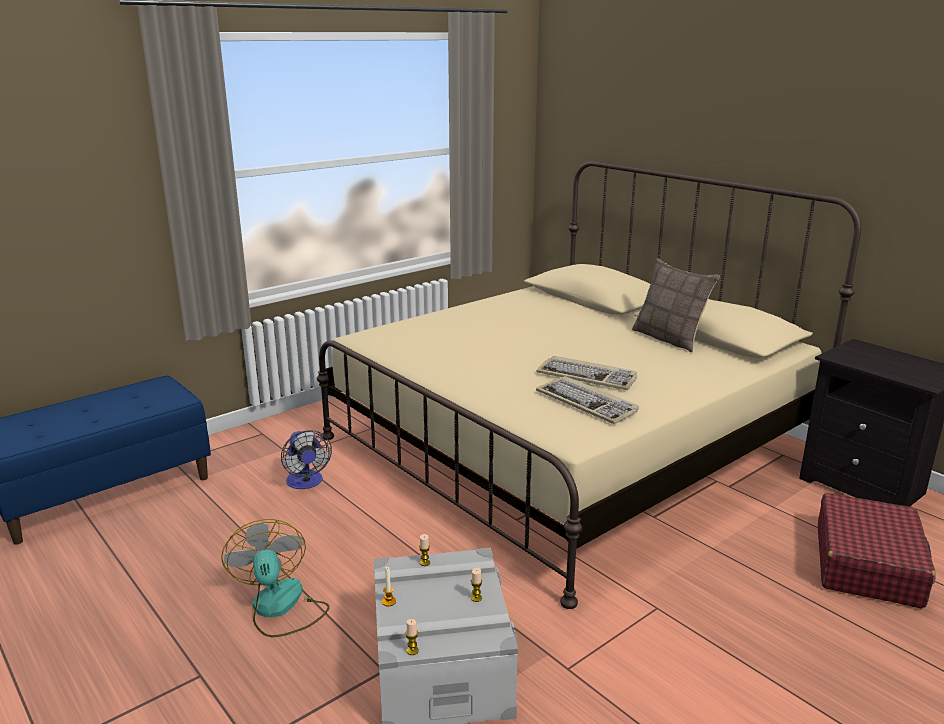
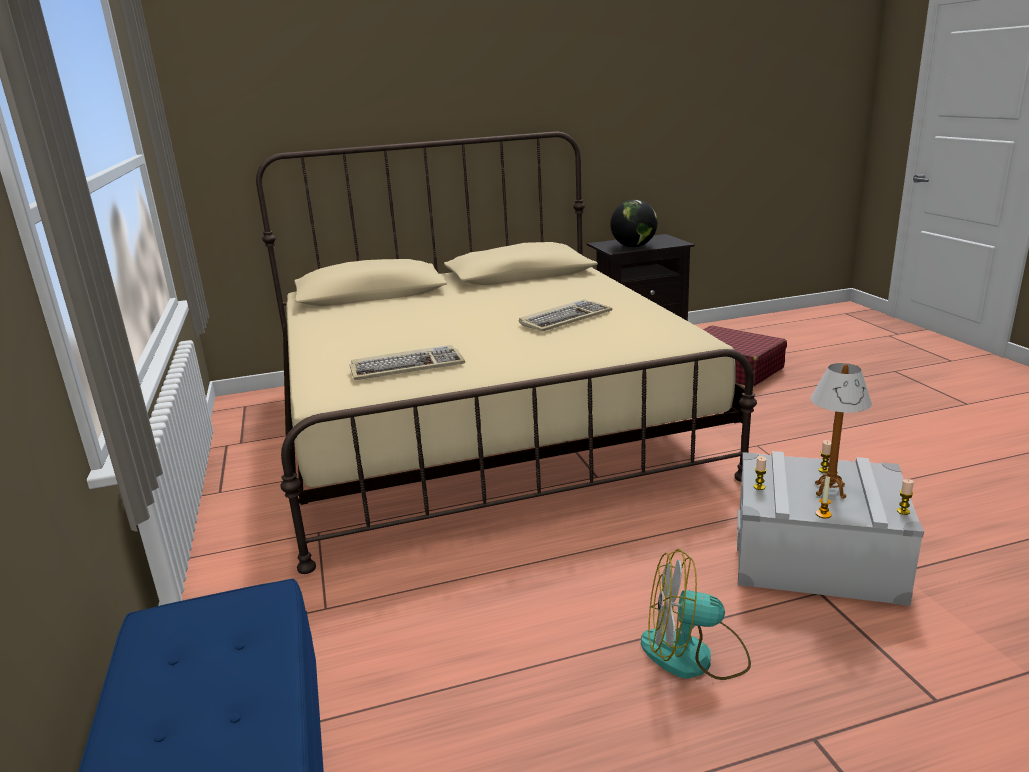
camera: 65 degrees left, 0 degrees up
fan [281,430,332,489] -> none
keyboard [536,376,639,424] -> keyboard moved to [350,345,465,380]
pillow [632,258,720,352] -> none
none -> globe [610,200,657,247]
none -> table lamp [811,363,872,499]

